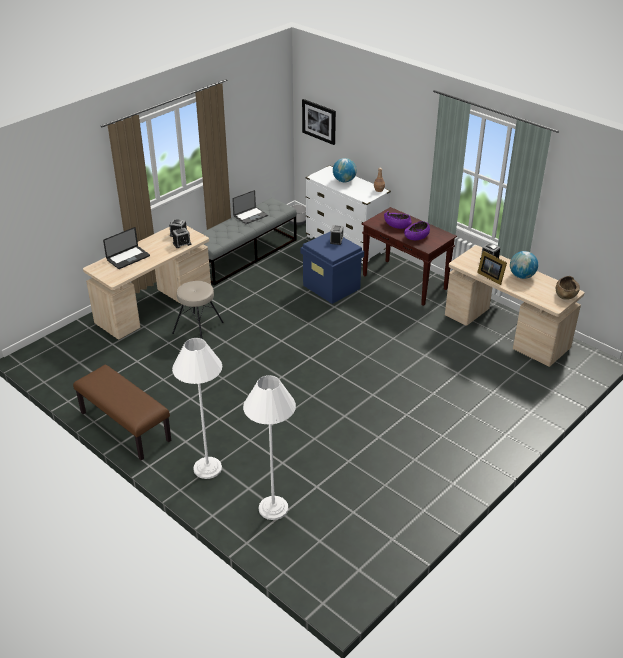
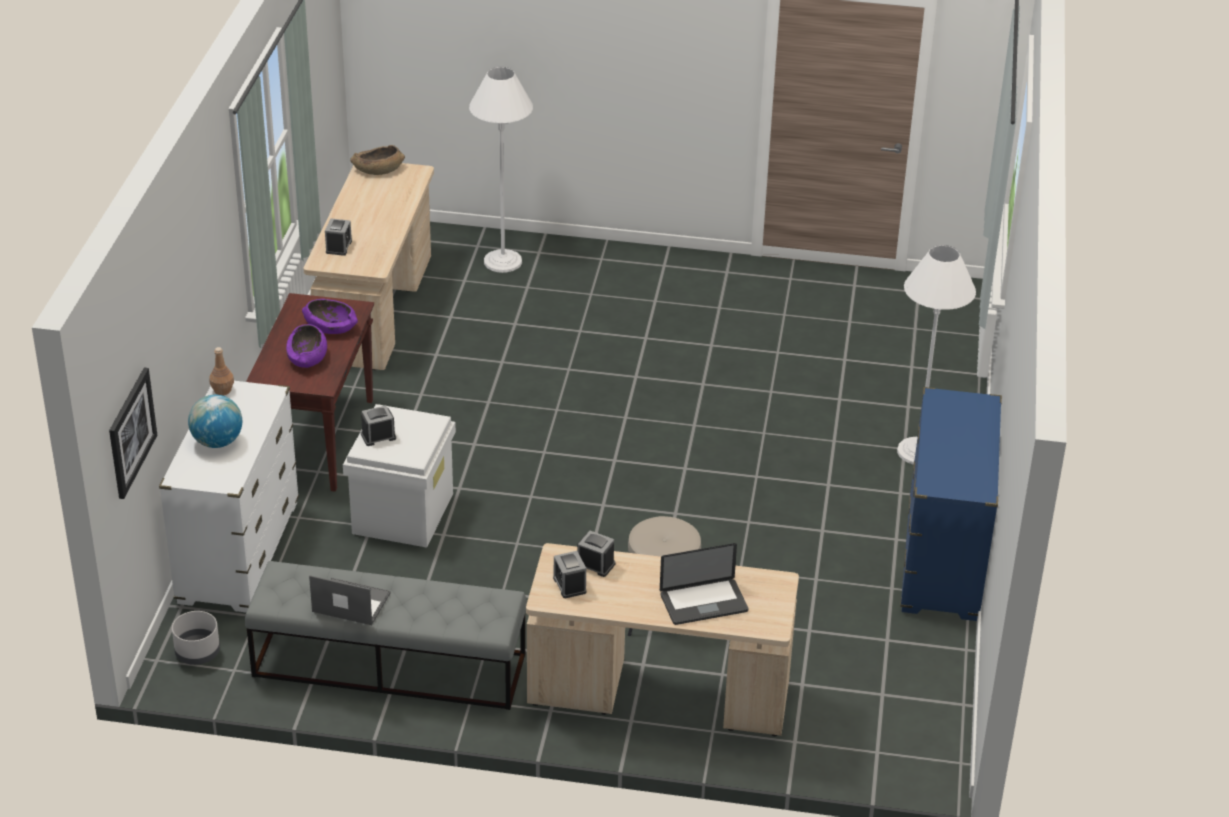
camera: 125 degrees left, 0 degrees up
brown bench [73,364,171,460] -> blue dresser [900,387,1002,621]
laptop [103,227,150,269] -> laptop turned 150 degrees clockwise [660,543,749,625]
white floor lamp [243,375,296,520] -> white floor lamp moved to [469,67,533,273]
blue storage box [300,232,364,304] -> white storage box [343,404,456,548]
picture frame [477,251,507,285] -> none
globe [510,251,538,279] -> none

